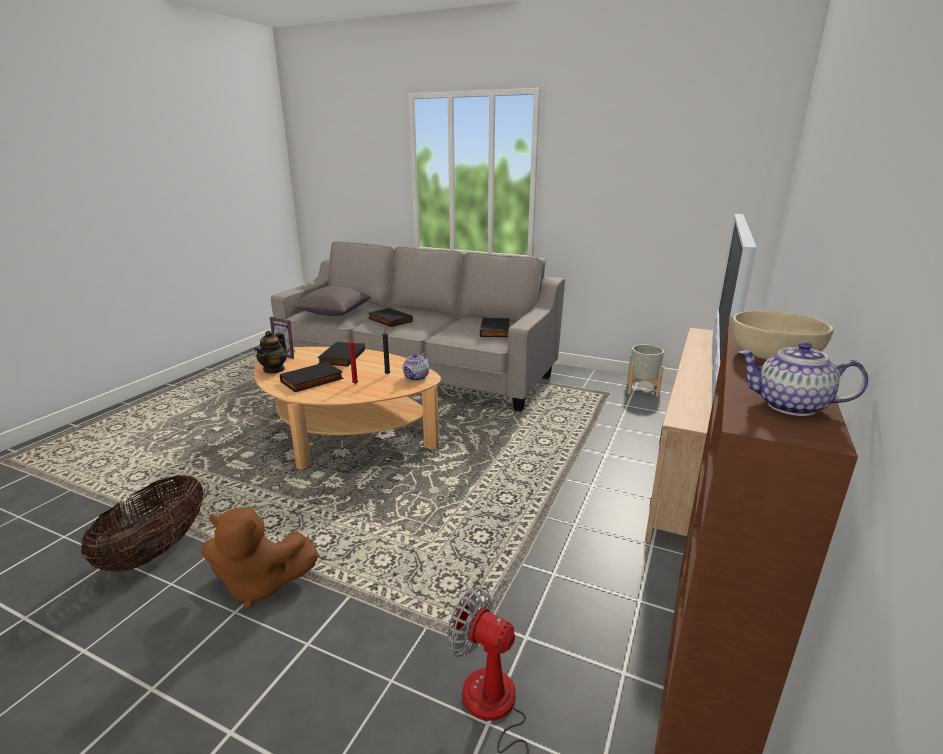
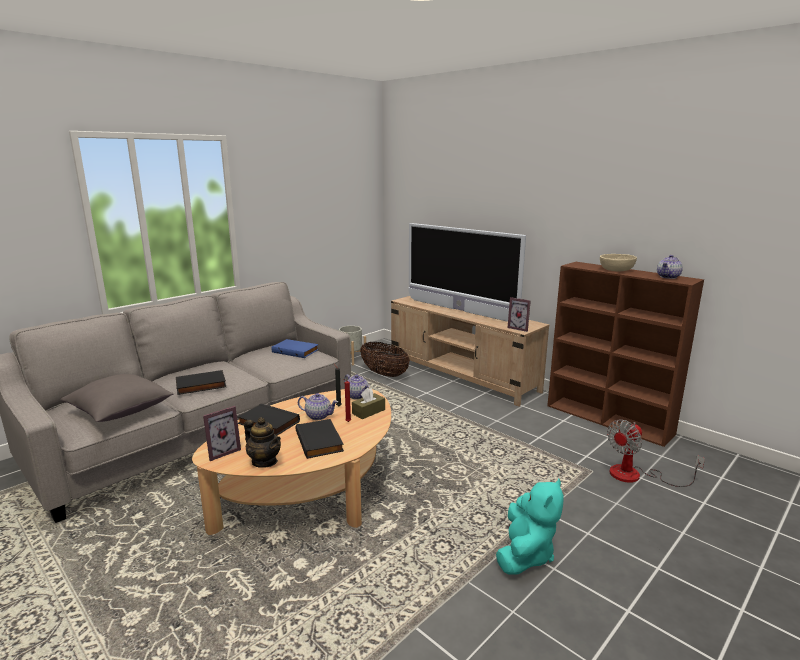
camera: 70 degrees left, 5 degrees down
basket [81,475,204,572] -> basket moved to [360,342,410,377]
brown plush toy [201,507,319,609] -> turquoise plush toy [496,479,564,575]
black book [480,317,510,337] -> blue book [272,339,319,358]
none -> teapot [298,393,338,420]
none -> brown tissue box [352,388,385,419]
none -> picture frame [508,297,531,332]

